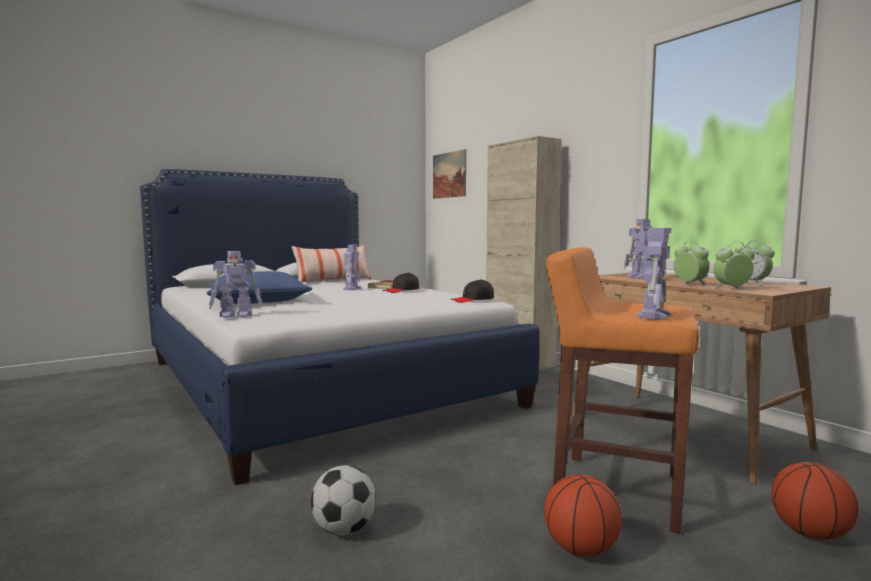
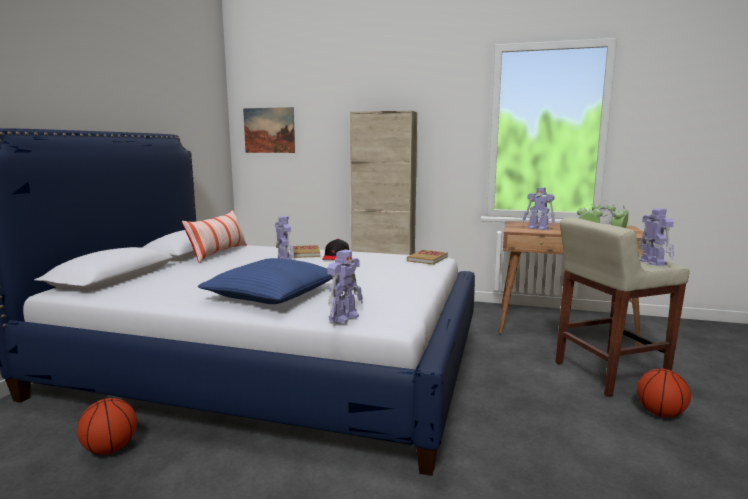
camera: 40 degrees left, 5 degrees up
football [311,465,376,535] -> none
black cap [451,279,494,303] -> book [407,250,448,265]
orange stool [546,247,700,533] -> beige stool [555,217,689,396]
basketball [771,462,859,540] -> basketball moved to [77,398,137,455]

